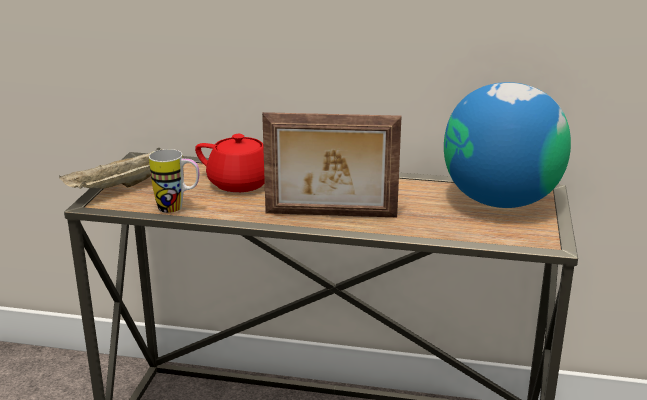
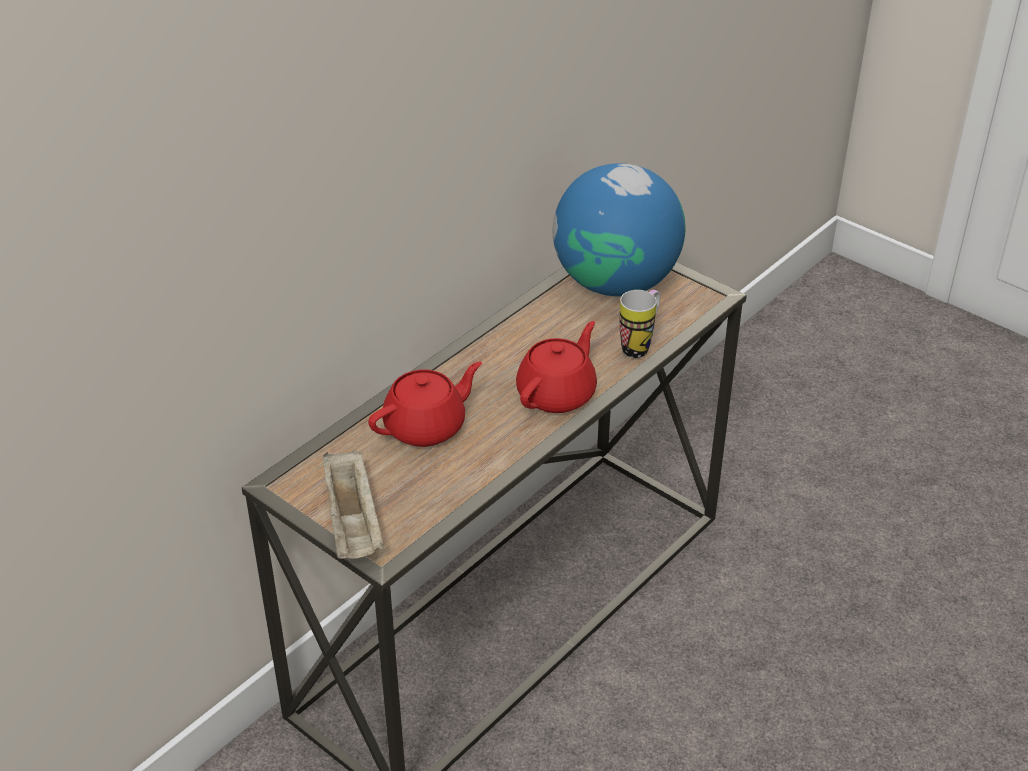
camera: 60 degrees left, 15 degrees up
mug [149,149,199,213] -> mug moved to [620,290,660,358]
picture frame [262,112,401,217] -> red teapot [516,321,597,413]

